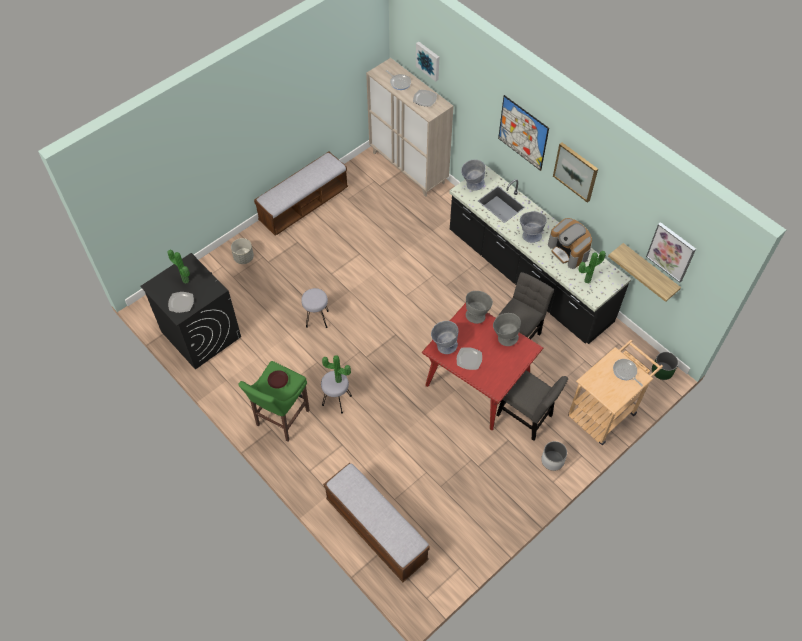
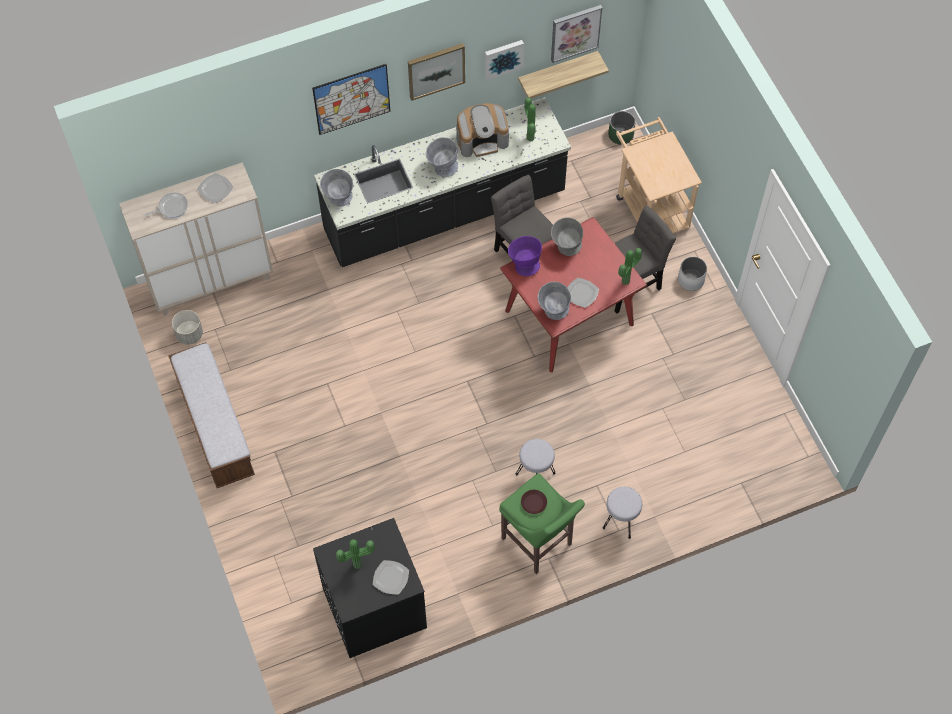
camera: 70 degrees left, 5 degrees up
grey planter [231,238,254,264] -> grey planter moved to [172,310,203,345]
grey stool [301,288,329,328] -> grey stool moved to [603,487,642,539]
potted plant [322,356,351,383] -> potted plant moved to [618,248,642,285]
bench [323,463,430,582] -> none
picture [416,42,439,81] -> picture moved to [485,40,524,80]
grey bowl [466,291,493,324] -> purple bowl [508,236,542,276]
frying pan [613,359,643,386] -> none

